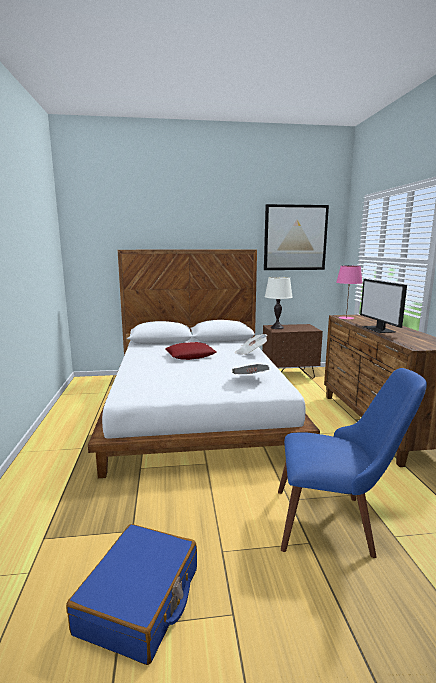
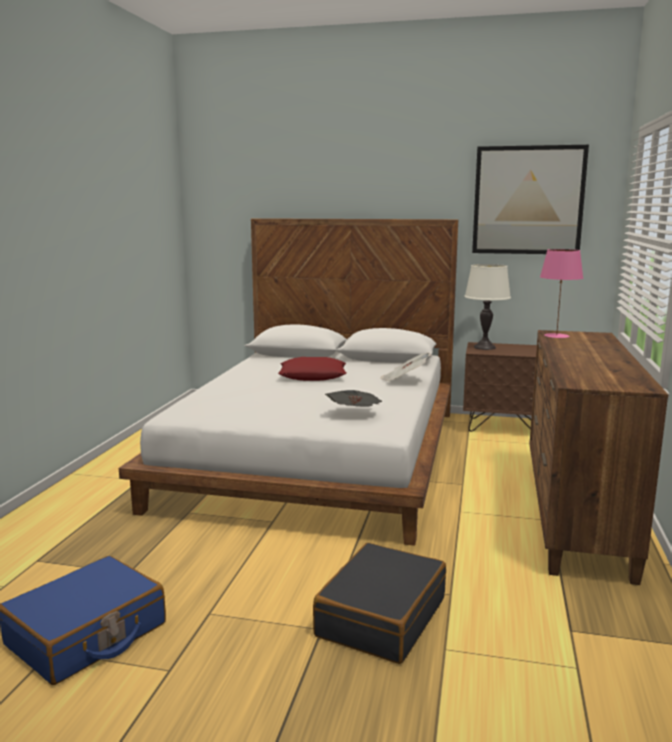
camera: 20 degrees right, 0 degrees up
blue chair [278,368,427,558] -> black suitcase [313,543,446,664]
monitor [360,279,407,333] -> none

